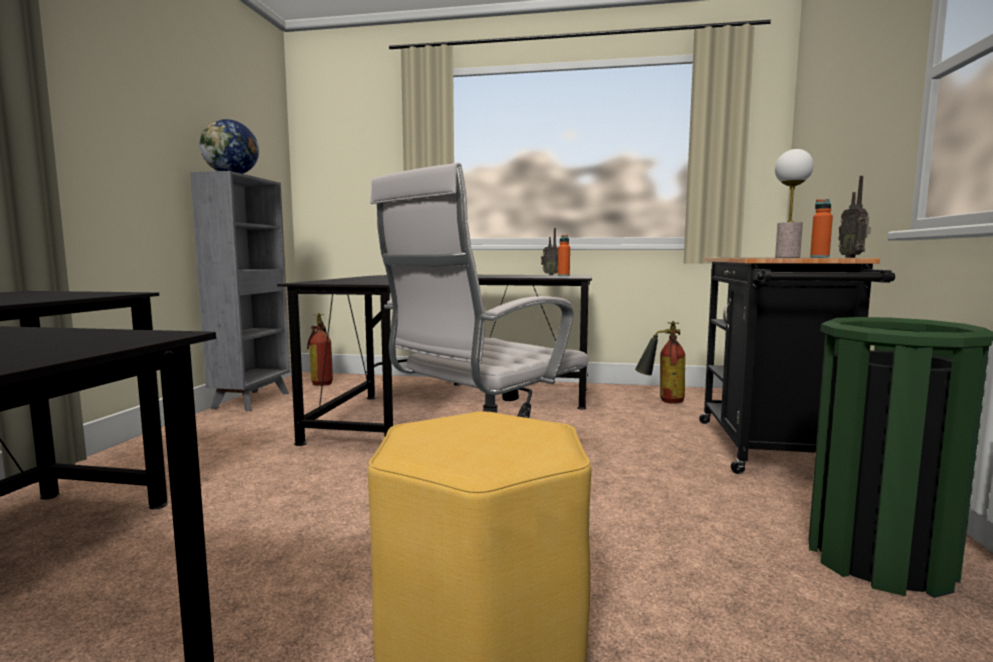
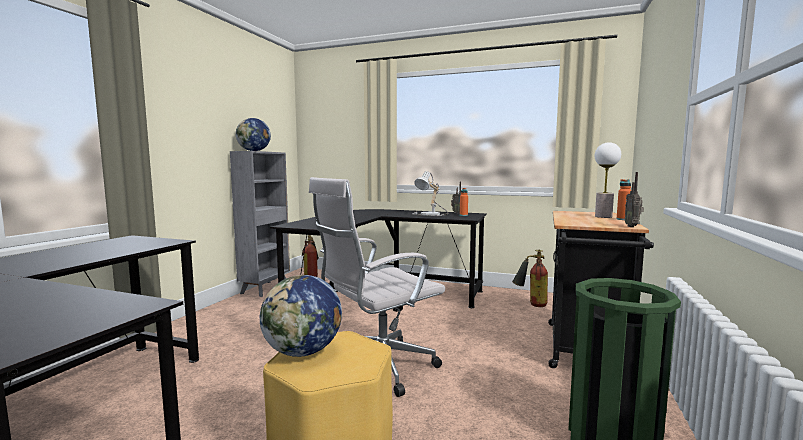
camera: 10 degrees right, 0 degrees up
none -> globe [260,275,342,357]
none -> table lamp [412,171,449,216]

